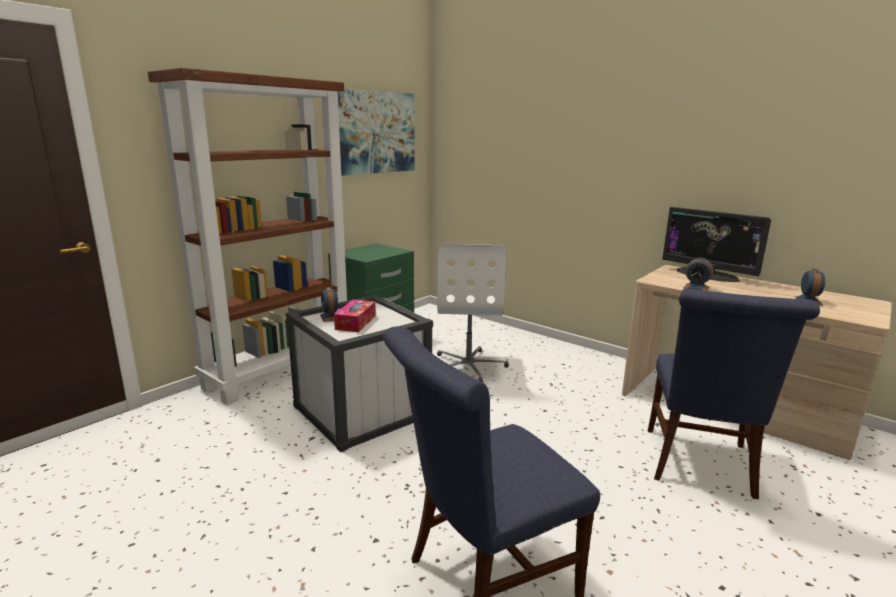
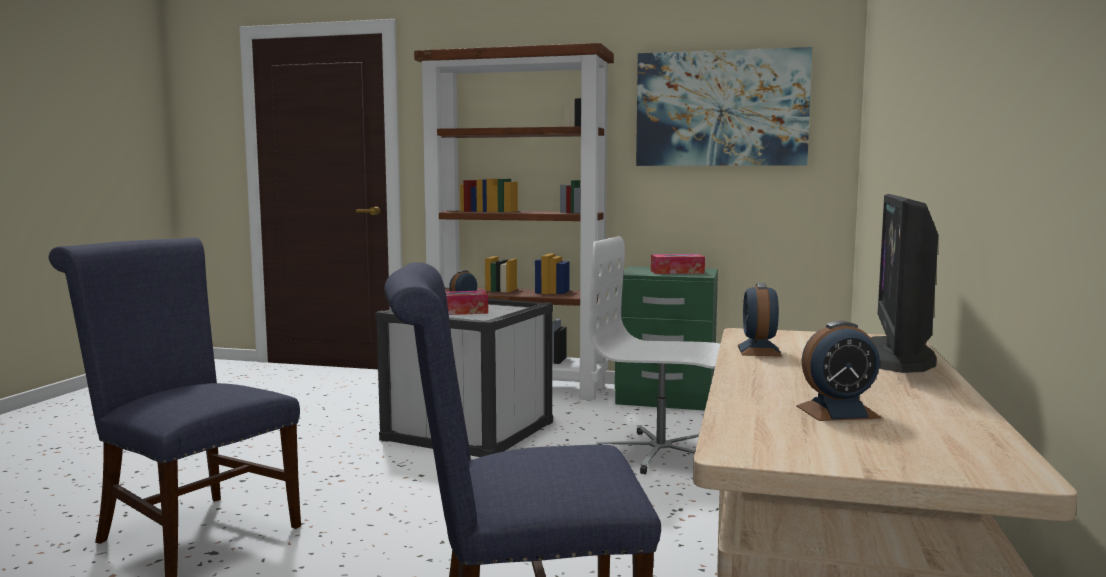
camera: 65 degrees right, 10 degrees down
white office chair [437,244,509,382] -> white office chair turned 45 degrees clockwise [588,236,720,474]
none -> tissue box [651,254,705,274]

